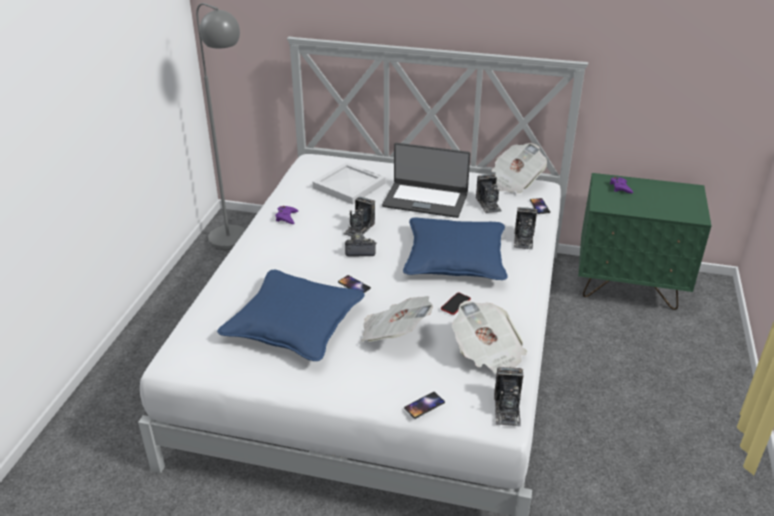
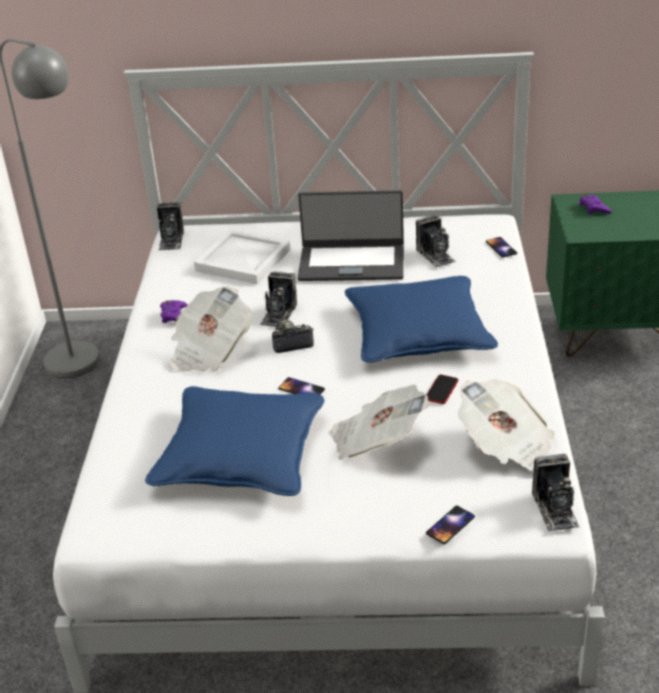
camera: 10 degrees left, 0 degrees up
newspaper [491,143,547,193] -> newspaper moved to [169,286,252,371]
camera [514,207,537,250] -> camera moved to [157,202,184,250]

